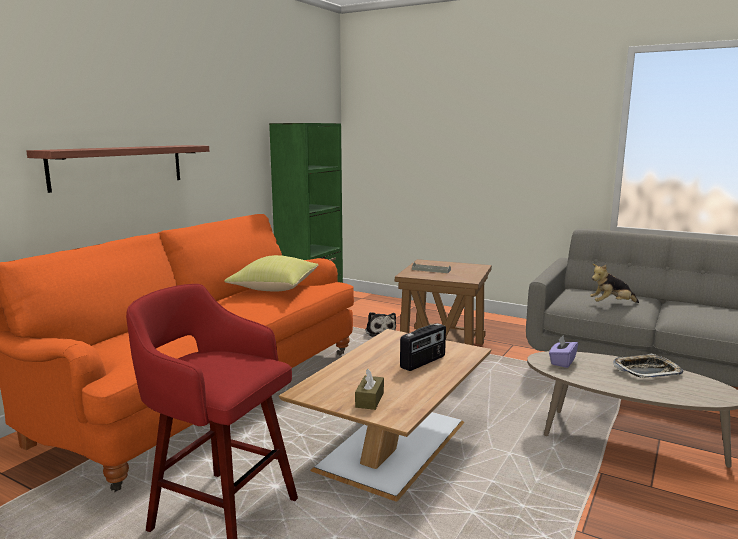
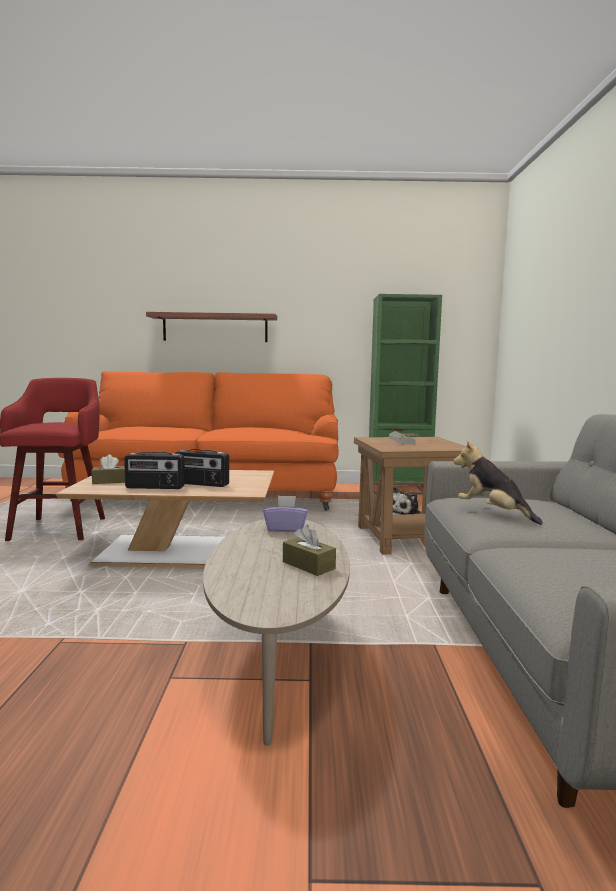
camera: 60 degrees right, 5 degrees down
yellow pillow [224,255,319,291] -> none
tray [613,354,684,378] -> brown tissue box [283,525,336,576]
none -> radio [124,452,185,489]

